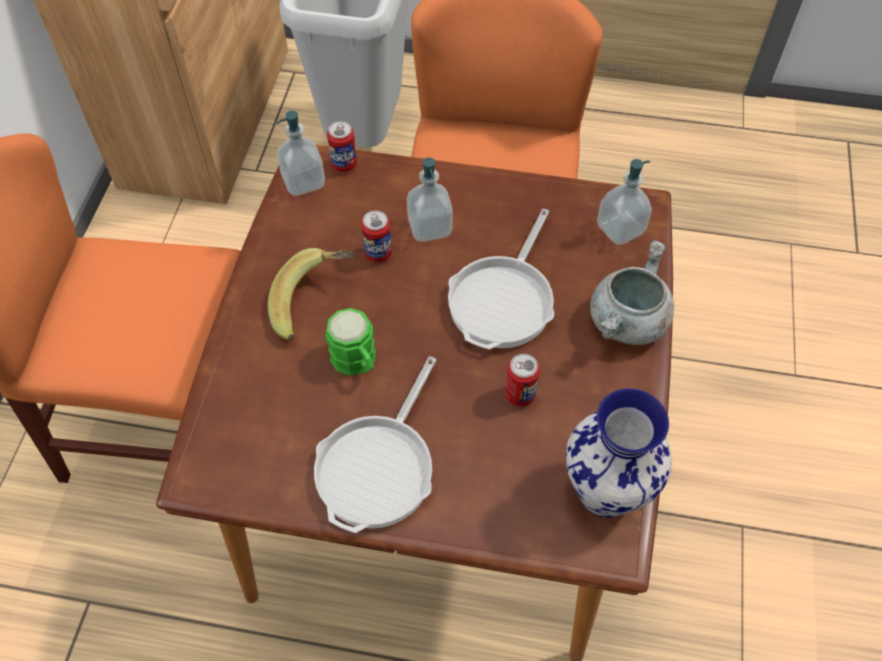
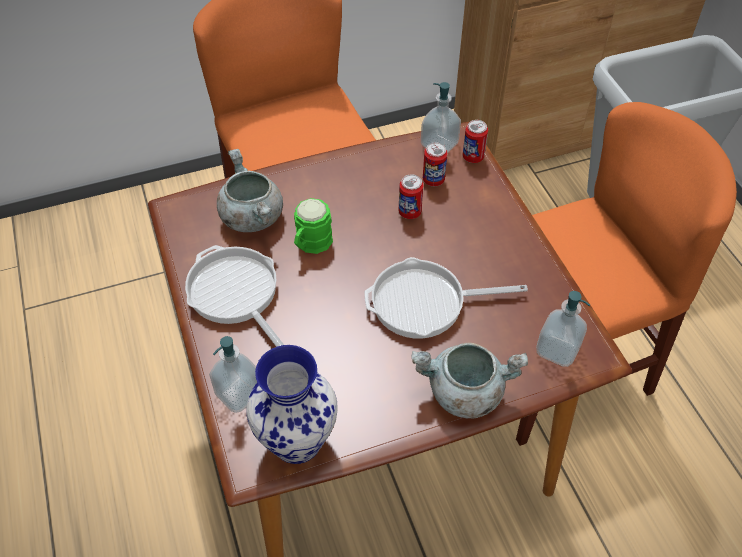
camera: 60 degrees right, 5 degrees down
banana [268,248,354,341] -> none
frying pan [314,356,436,533] -> frying pan turned 60 degrees clockwise [185,245,284,347]
soap dispenser [407,157,453,242] -> soap dispenser moved to [209,336,257,413]
can [505,354,540,407] -> can moved to [423,143,447,186]
none -> grey cooking pot [217,149,283,232]

